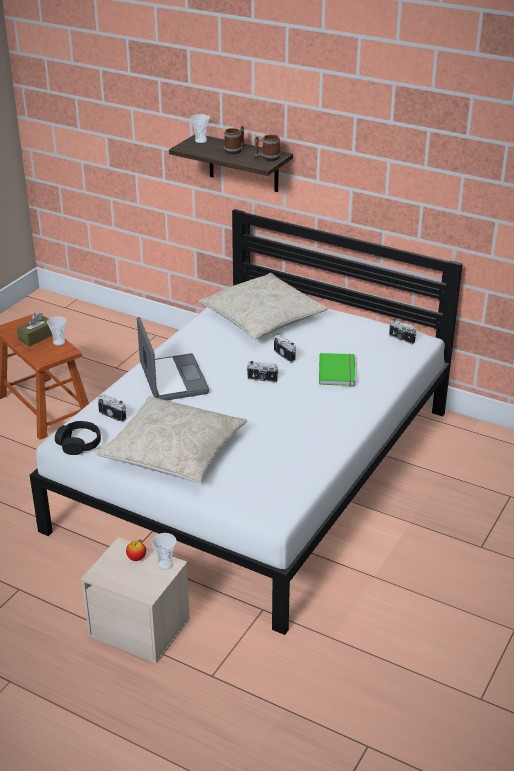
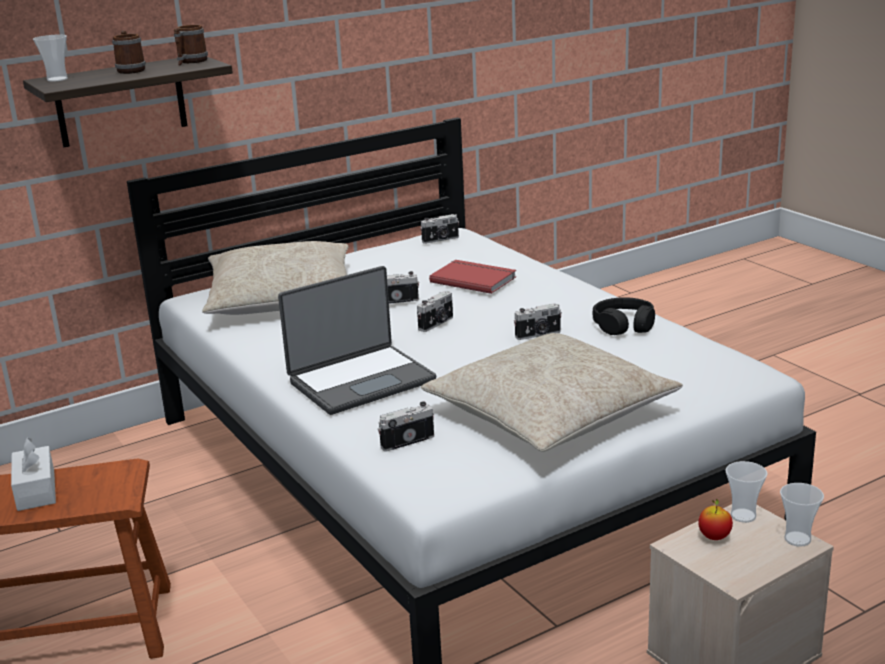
camera: 60 degrees left, 10 degrees down
brown tissue box [17,312,52,346] -> white tissue box [11,438,56,511]
cup [47,316,67,345] -> cup moved to [780,483,824,547]
black headphones [55,421,101,455] -> black headphones moved to [592,297,655,335]
laptop [137,317,210,400] -> laptop turned 135 degrees clockwise [278,266,436,415]
green book [319,353,355,386] -> red book [429,260,516,294]
none -> camera [514,303,562,340]

